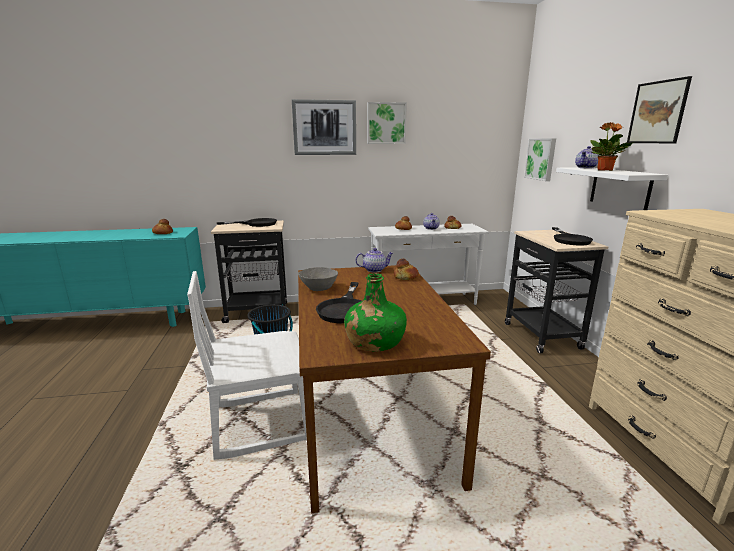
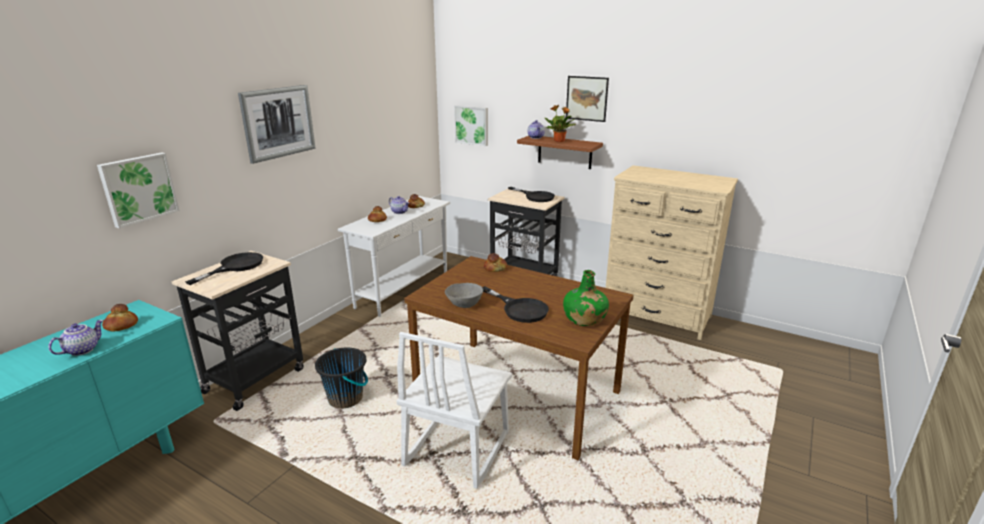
camera: 50 degrees left, 5 degrees up
teapot [355,248,393,273] -> teapot moved to [48,320,103,356]
picture [367,102,407,144] -> picture moved to [97,152,180,228]
white shelf [556,167,668,210] -> brown shelf [517,136,603,169]

